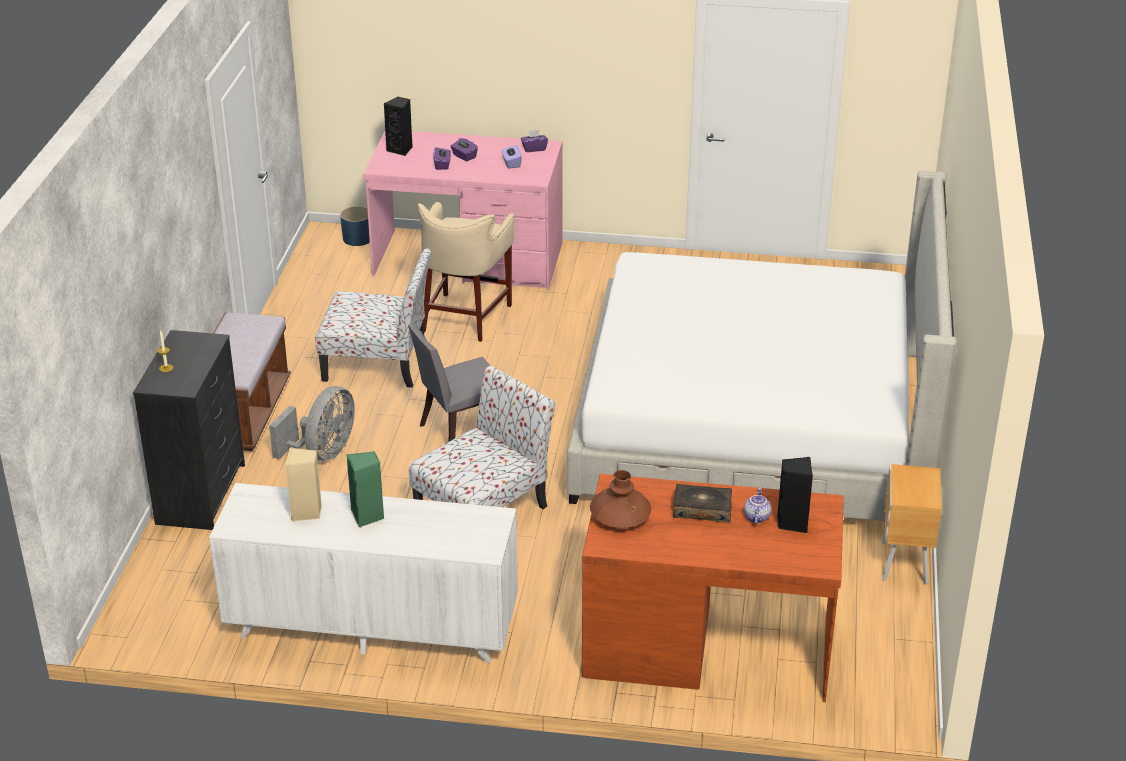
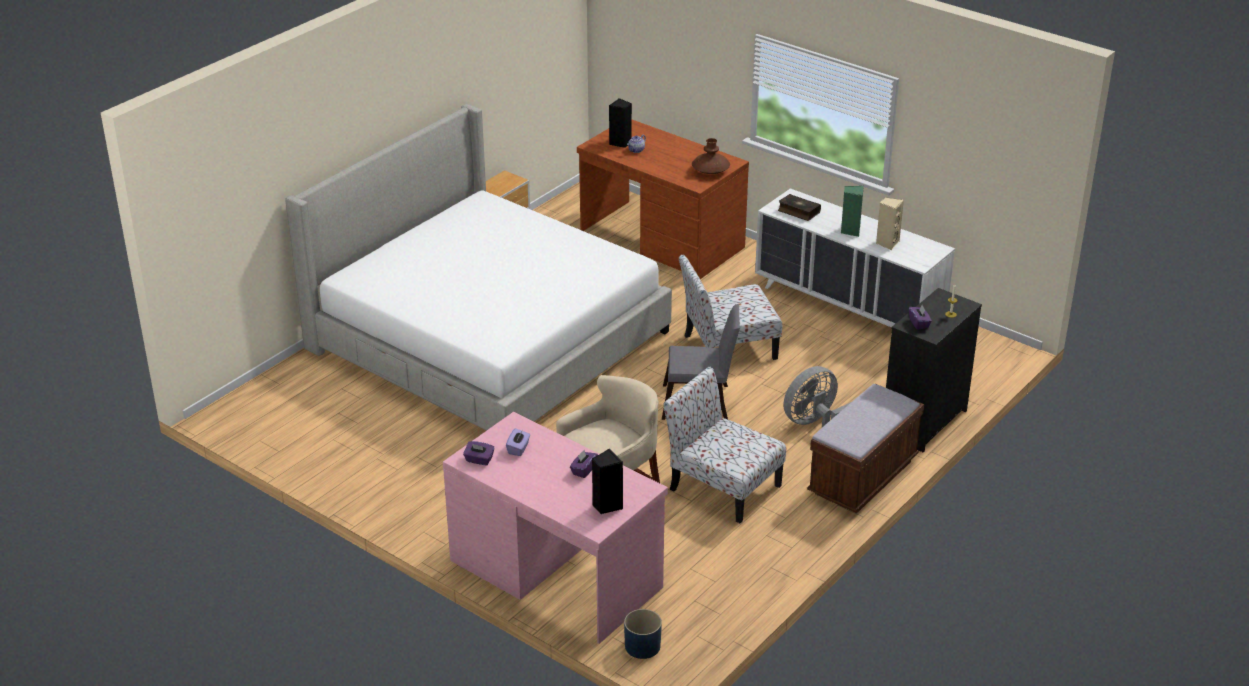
camera: 150 degrees left, 0 degrees up
purple tissue box [450,138,478,161] -> purple tissue box moved to [909,306,932,330]
book [673,484,732,523] -> book moved to [778,194,821,221]

